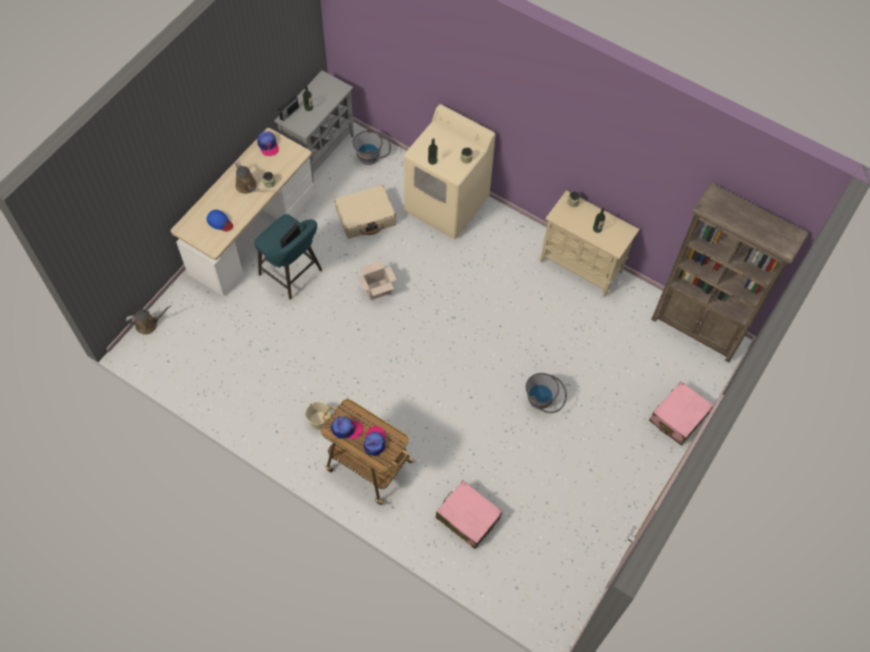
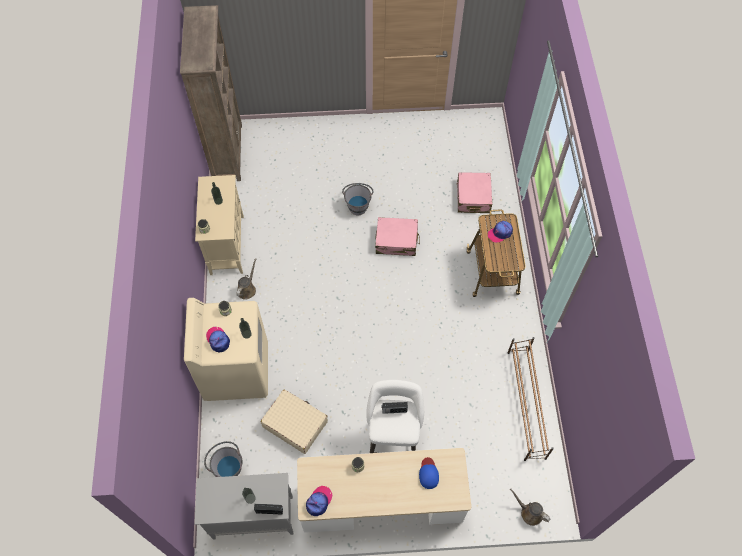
camera: 125 degrees left, 0 degrees up
brown watering can [235,161,257,194] -> brown watering can moved to [236,258,257,300]
turquoise stool [254,214,322,300] -> white stool [366,380,424,453]
beige bucket [305,402,330,430] -> none
cap [331,417,363,439] -> cap moved to [206,327,230,353]
cardboard box [358,261,396,300] -> none
pink suitcase [649,381,714,446] -> pink suitcase moved to [375,217,420,256]
none -> brown shoe rack [507,337,554,461]

